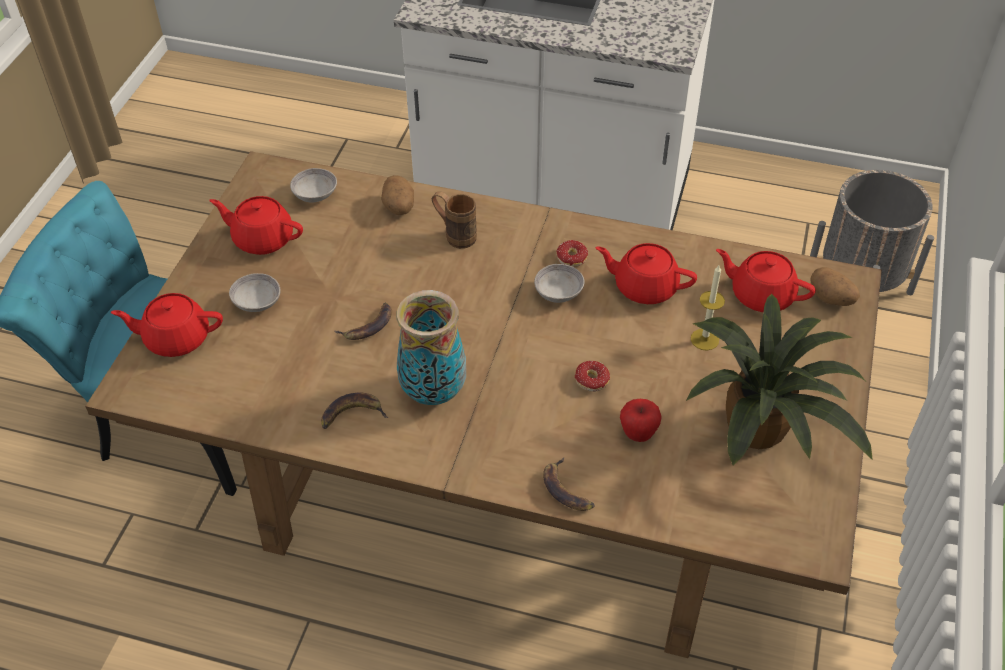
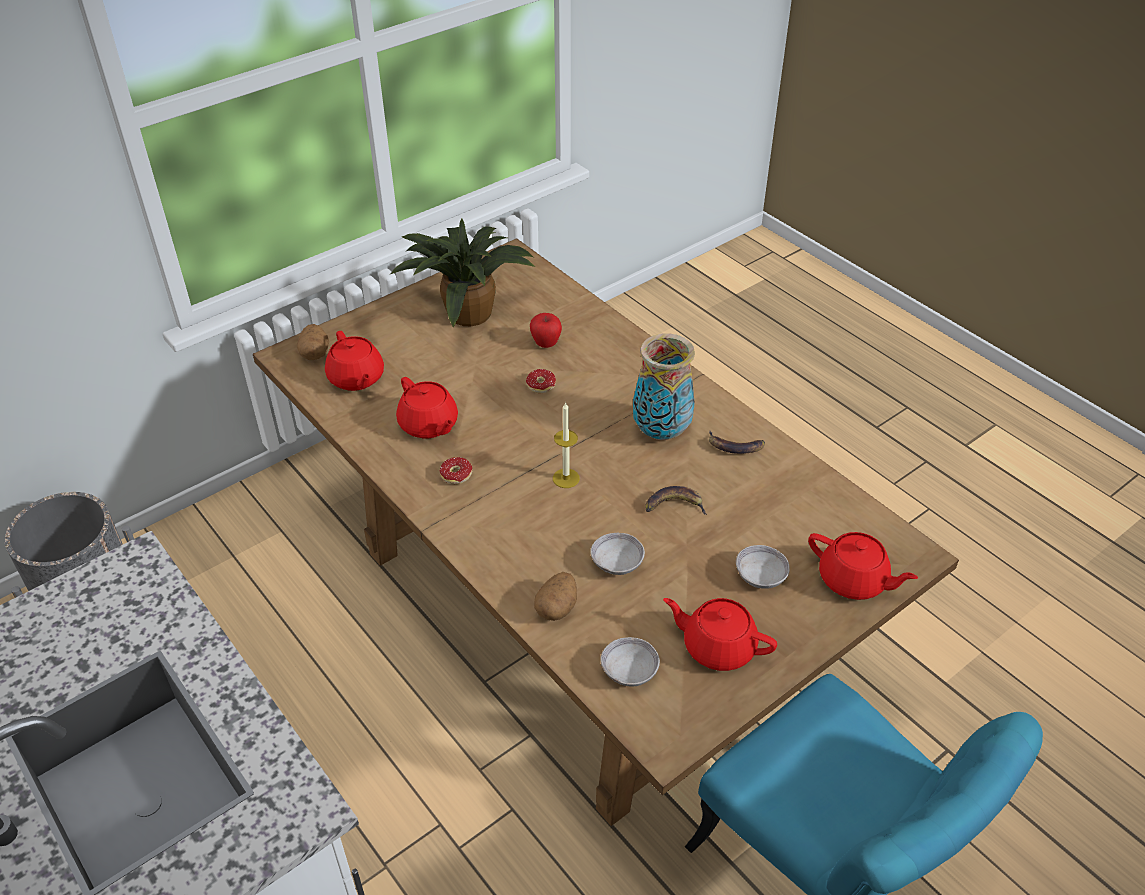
camera: 145 degrees left, 5 degrees down
red teapot [210,196,303,255] -> red teapot turned 150 degrees clockwise [663,598,777,671]
brown mug [432,191,477,249] -> none
grey bowl [534,264,585,303] -> grey bowl moved to [590,533,645,575]
banana [543,457,595,511] -> none
candle [691,265,725,350] -> candle moved to [553,403,580,488]

